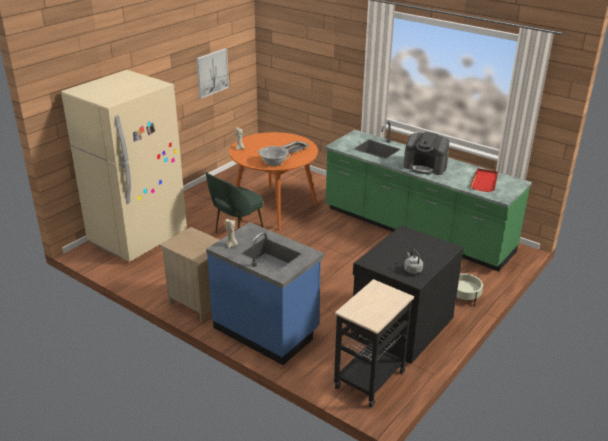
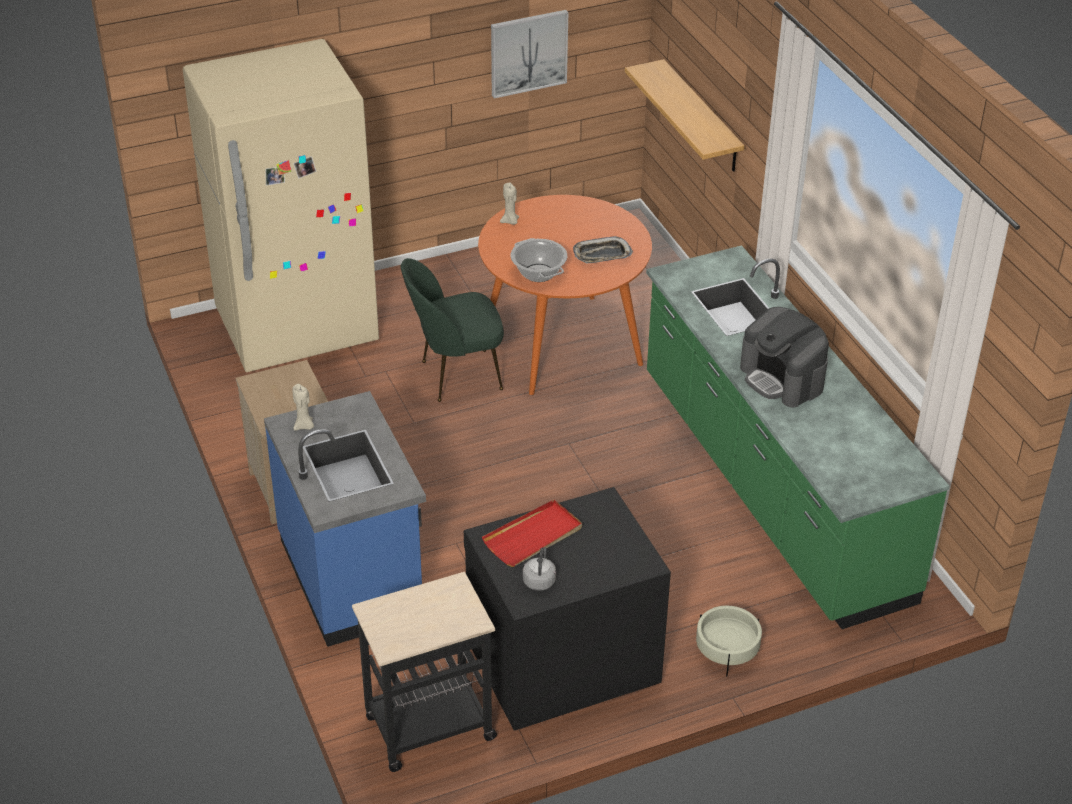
camera: 30 degrees right, 10 degrees up
red tray [470,168,498,192] -> red tray moved to [482,500,582,567]
none -> shelf [625,59,745,172]

